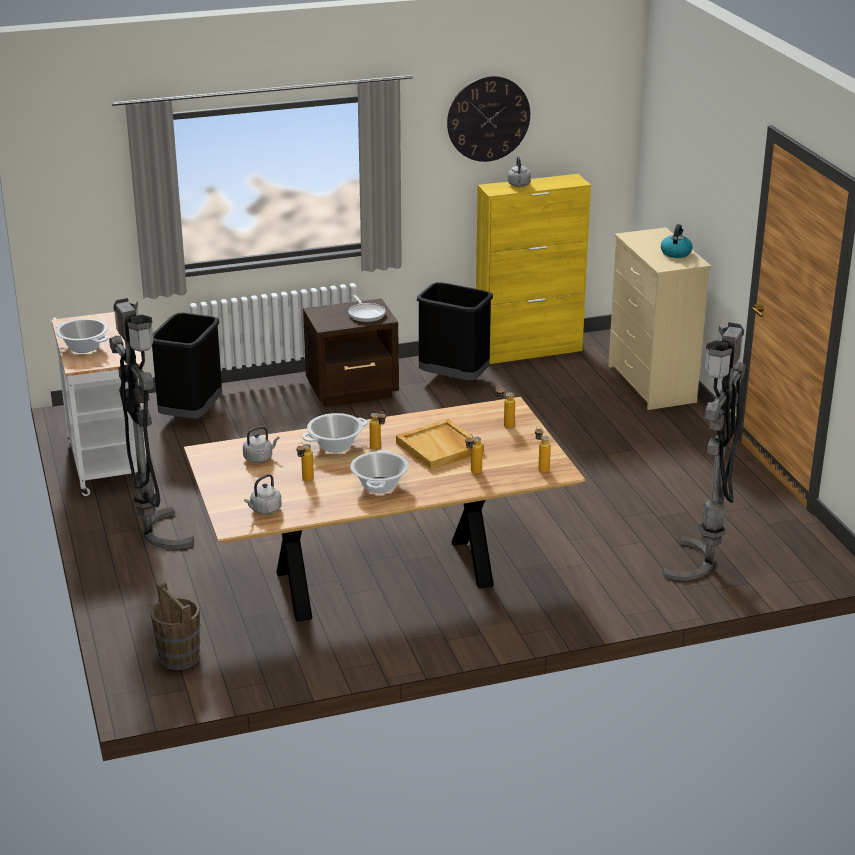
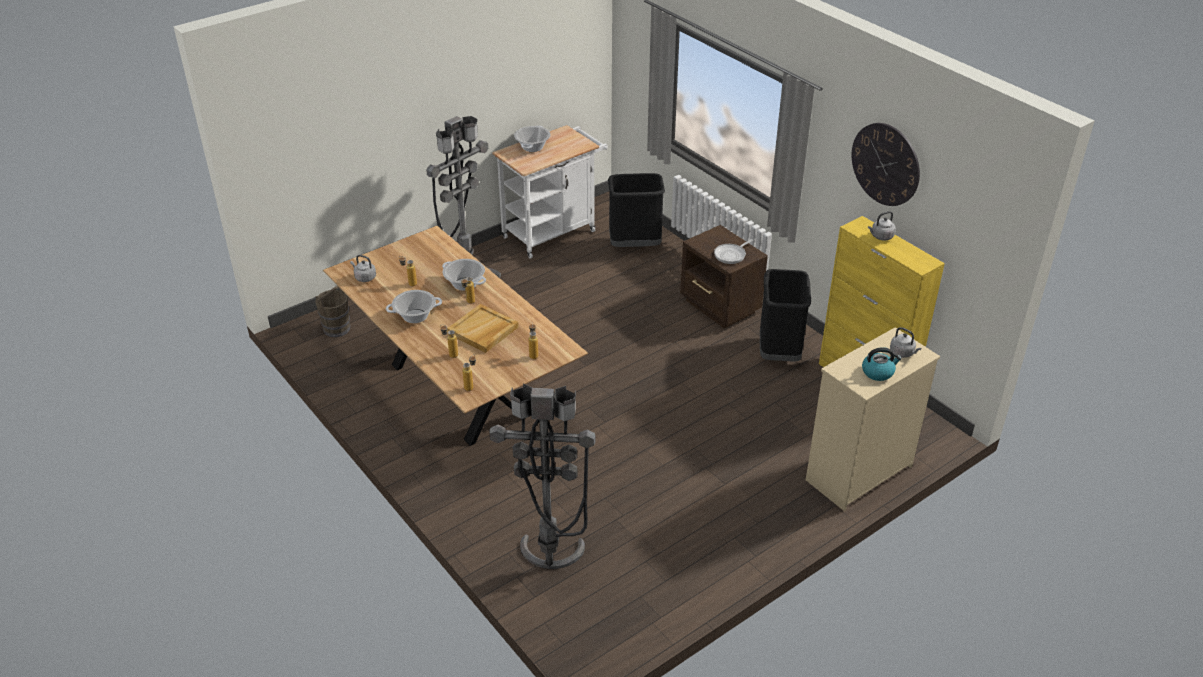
camera: 70 degrees right, 10 degrees up
grey kettle [243,426,279,463] -> grey kettle moved to [890,327,921,358]

